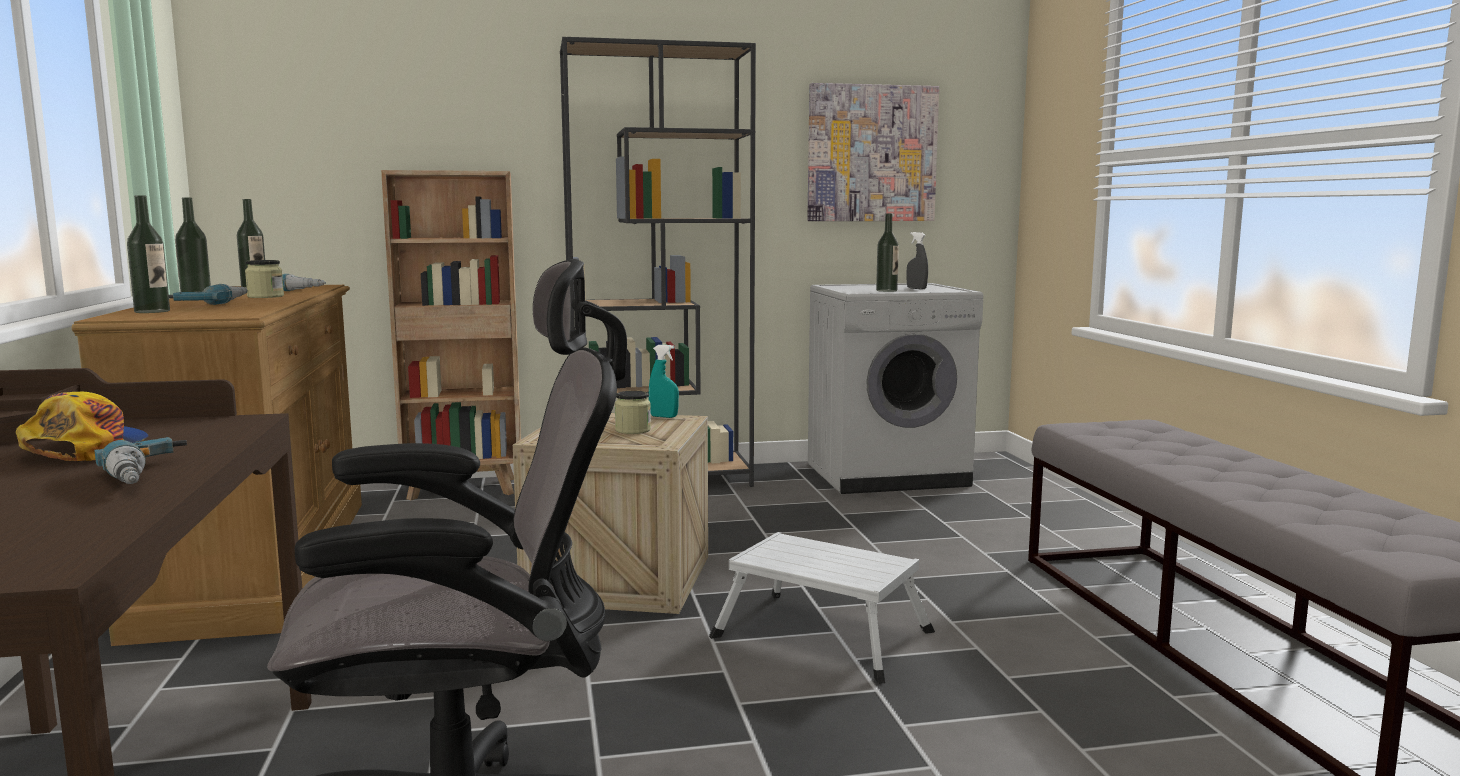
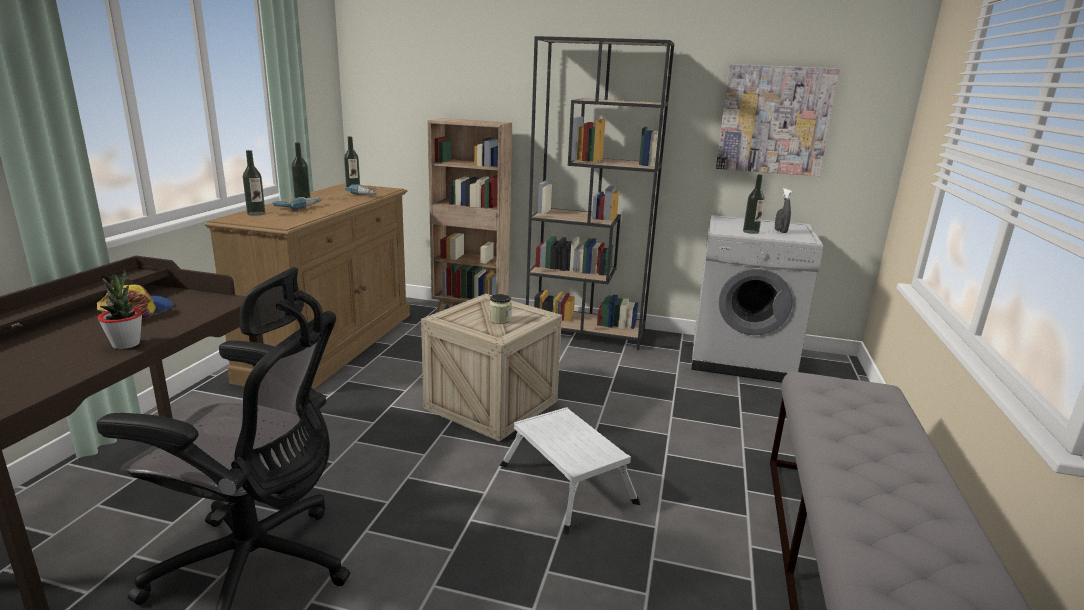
camera: 25 degrees right, 10 degrees up
power drill [94,437,187,484] -> potted plant [97,270,143,349]
jar [245,260,284,298] -> none
turquoise spray bottle [649,345,679,418] -> none

